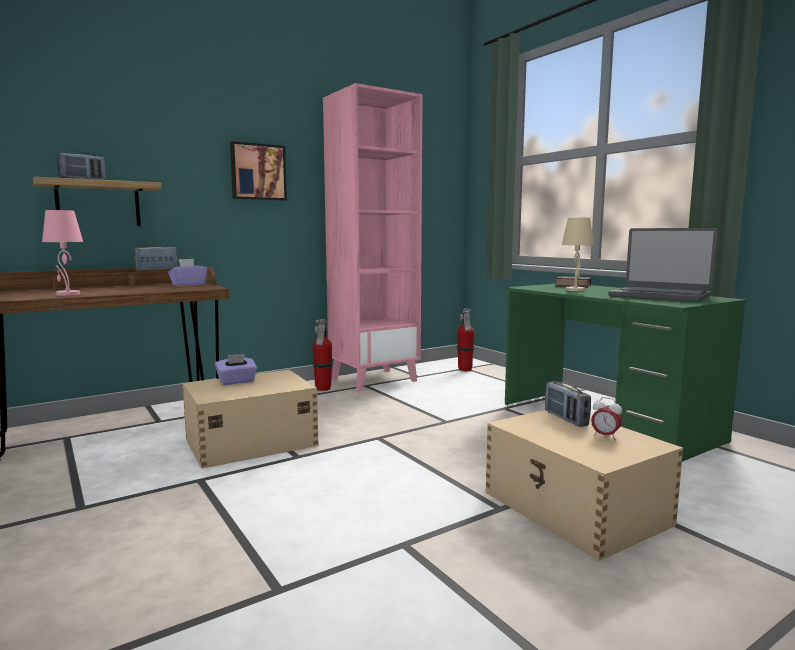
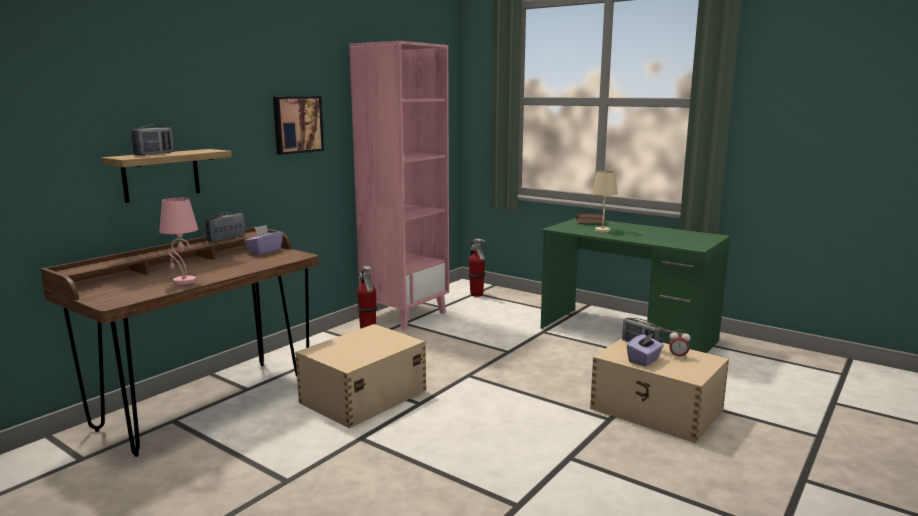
camera: 20 degrees left, 5 degrees up
purple tissue box [215,354,257,385] -> purple tissue box moved to [627,333,664,366]
laptop [608,228,717,302] -> none

